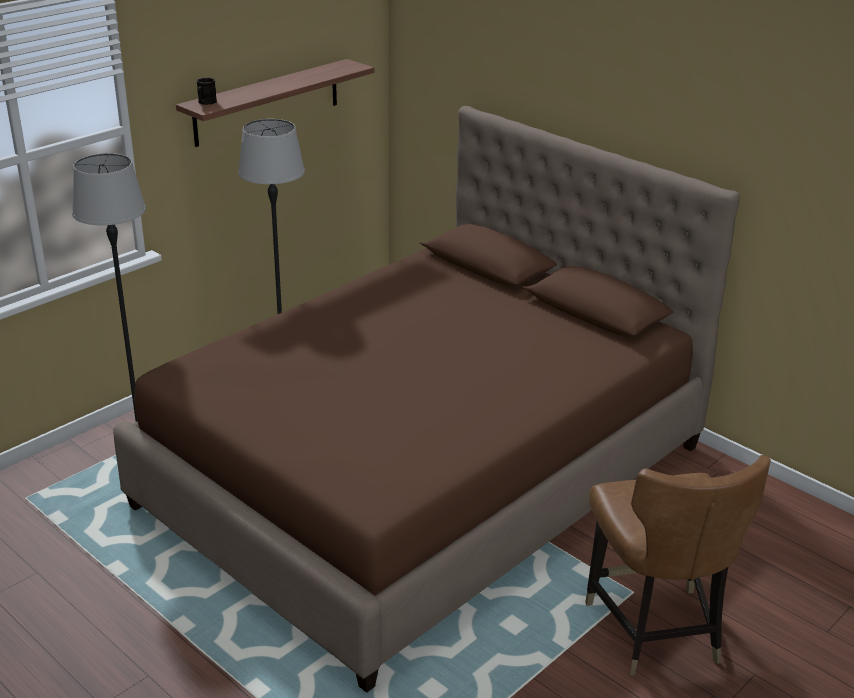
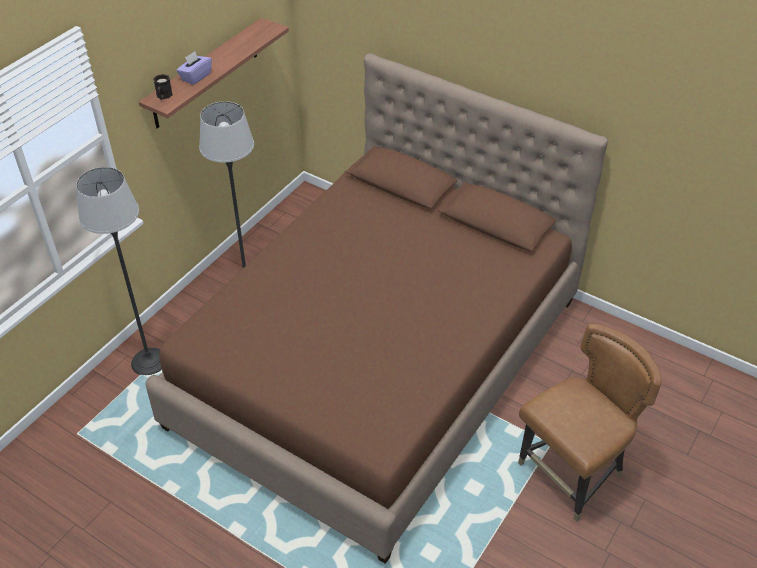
camera: 10 degrees left, 15 degrees up
brown chair [585,455,771,676] -> brown chair turned 105 degrees counterclockwise [518,324,662,522]
none -> purple tissue box [177,51,212,85]

